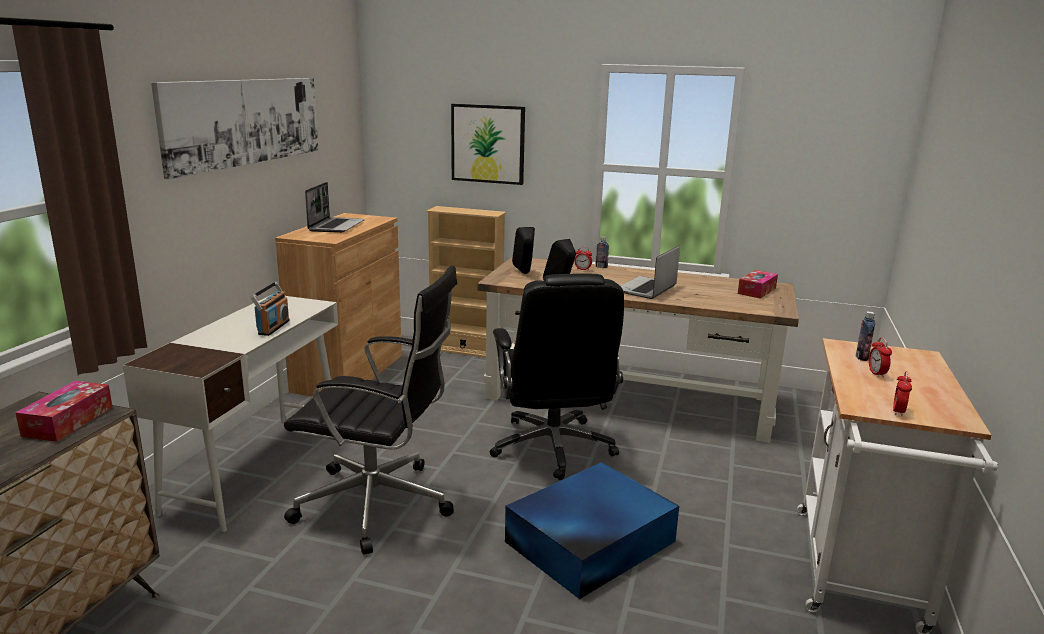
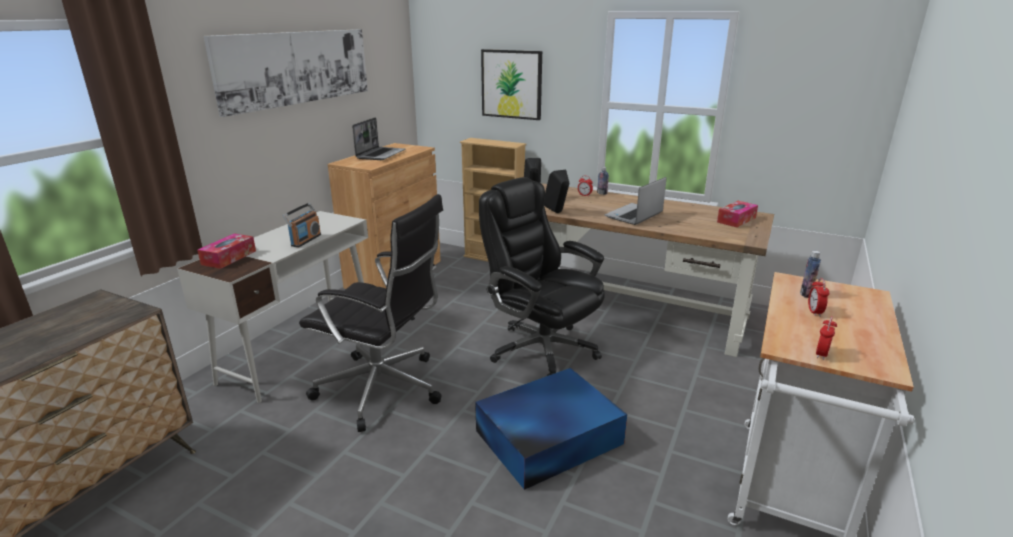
camera: 10 degrees right, 5 degrees up
tissue box [15,381,113,442] -> tissue box moved to [197,234,256,269]
black office chair [490,274,624,480] -> black office chair turned 135 degrees clockwise [479,177,605,376]

